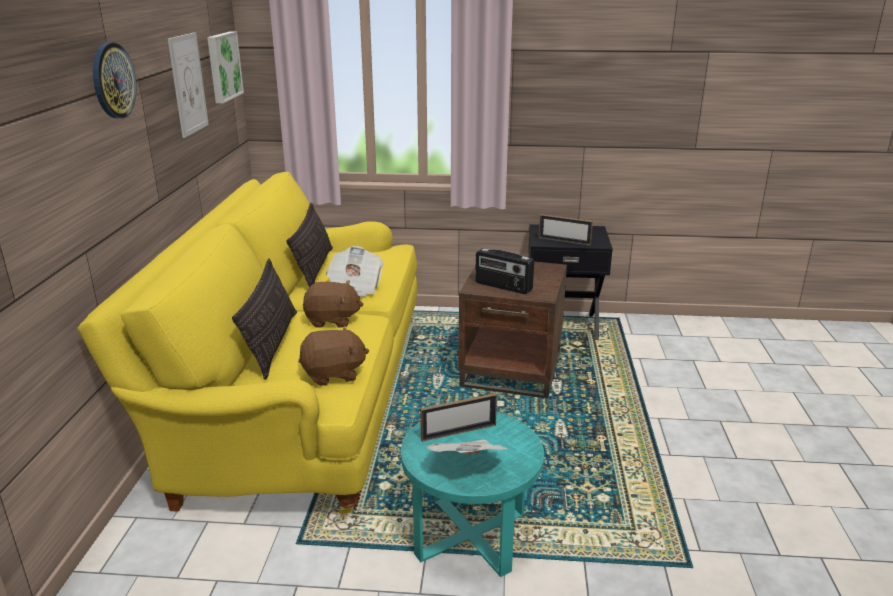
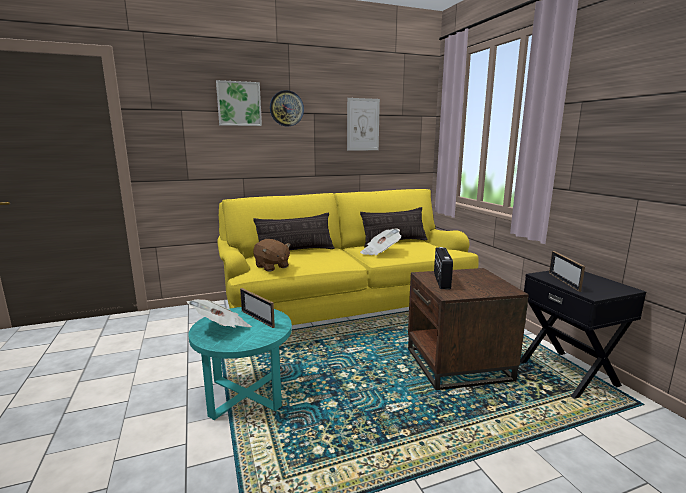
camera: 65 degrees right, 10 degrees down
picture [207,31,244,103] -> picture moved to [216,80,262,126]
brown plush toy [303,280,364,328] -> none

